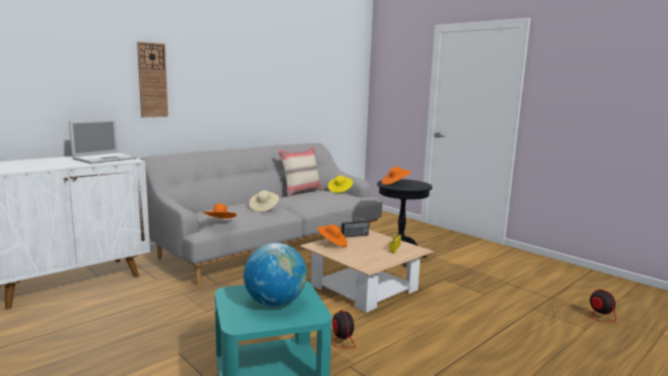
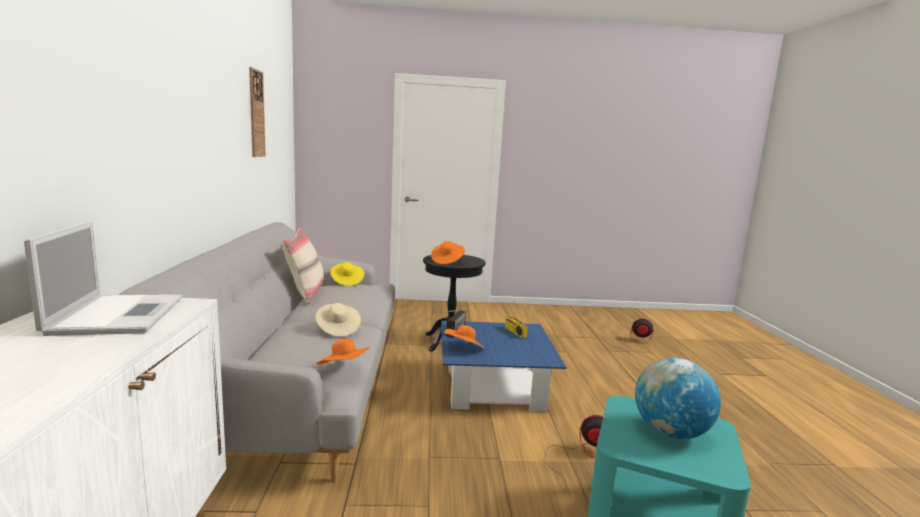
camera: 50 degrees left, 0 degrees up
wall clock [137,42,168,117] -> wall clock moved to [249,67,266,157]
beige coffee table [300,230,433,313] -> blue coffee table [441,321,567,411]

